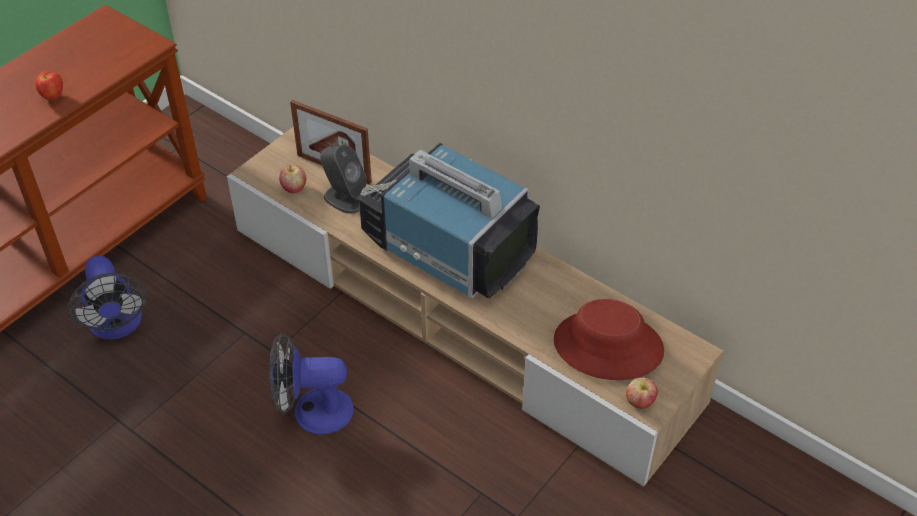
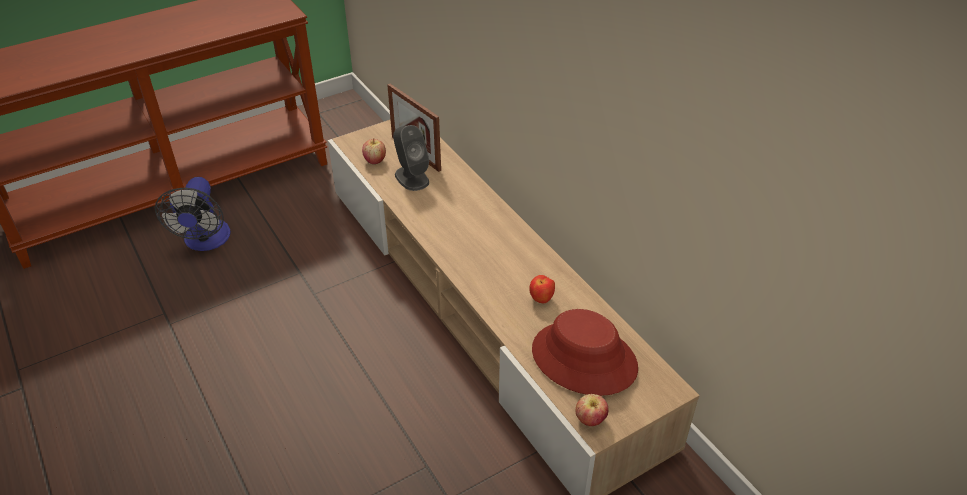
camera: 20 degrees right, 5 degrees down
apple [35,71,63,100] -> apple moved to [529,275,555,303]
fan [269,333,354,435] -> none
television [359,143,540,299] -> none

